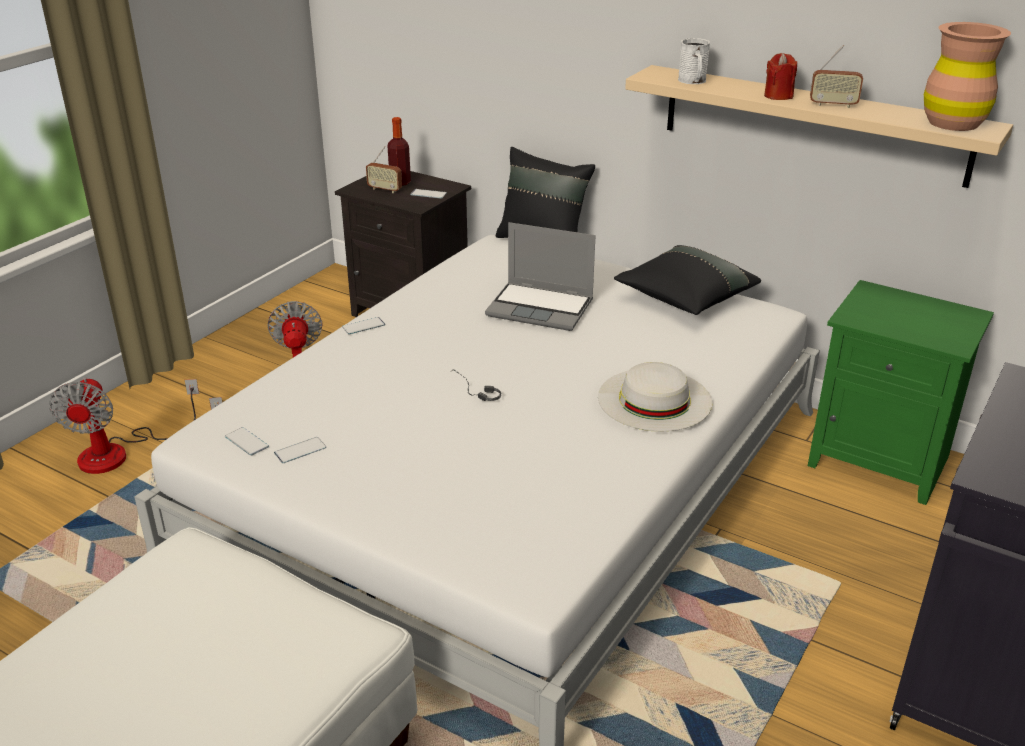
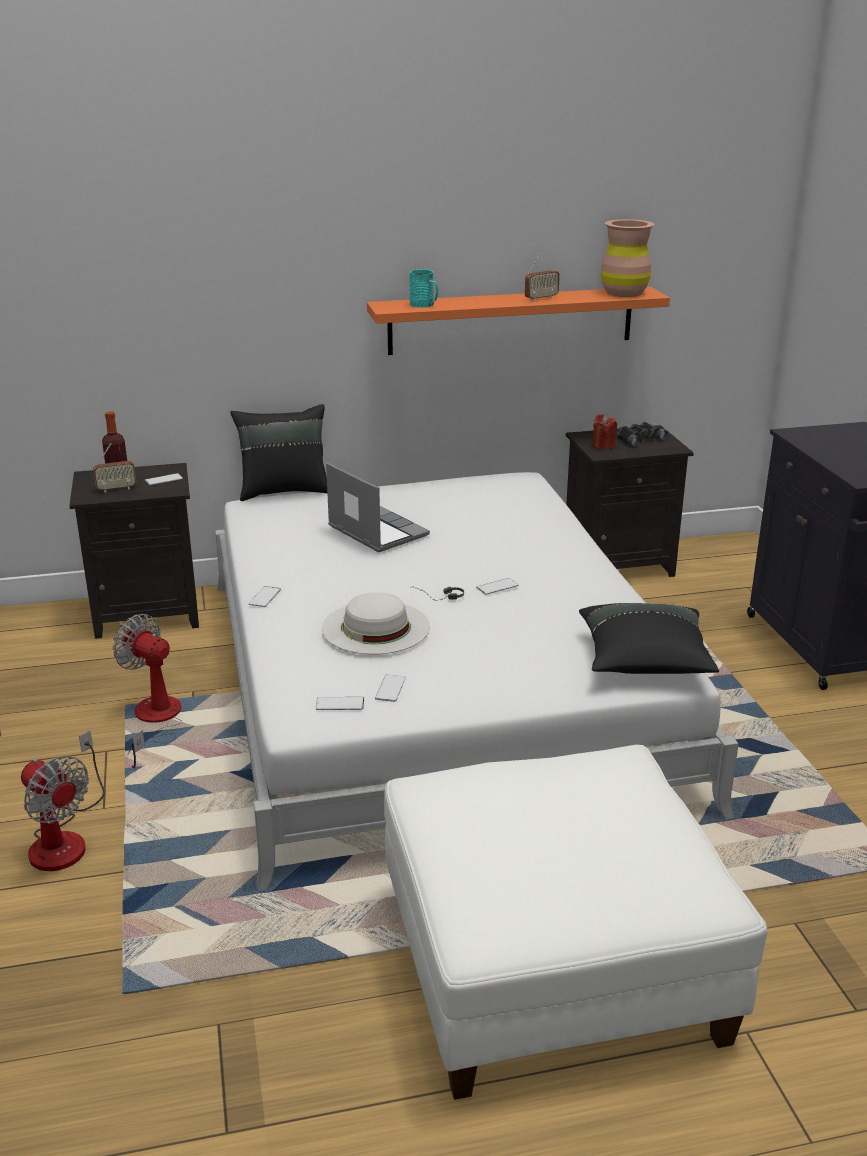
camera: 45 degrees left, 5 degrees down
laptop [485,222,596,331] -> laptop turned 105 degrees counterclockwise [326,463,430,552]
white hat [598,362,712,432] -> white hat moved to [322,593,430,655]
black pillow [614,245,761,315] -> black pillow moved to [579,603,719,674]
beige shelf [625,65,1013,188] -> orange shelf [367,287,670,355]
white mug [678,38,710,84] -> turquoise mug [410,269,438,308]
red candle [764,53,797,100] -> red candle moved to [593,414,617,449]
green nightstand [808,280,994,505] -> black nightstand [566,425,694,577]
none -> phone [476,578,519,594]
none -> black binoculars [617,422,668,447]

